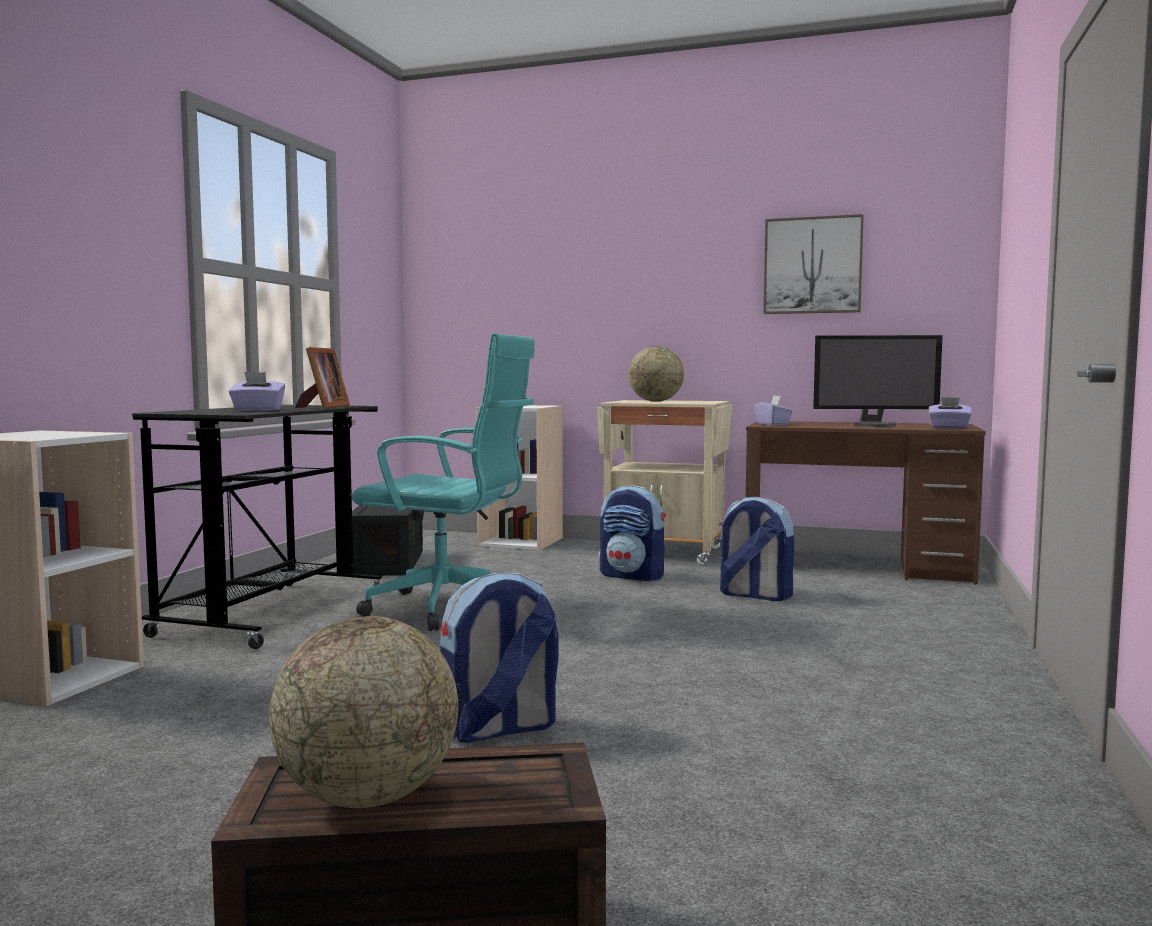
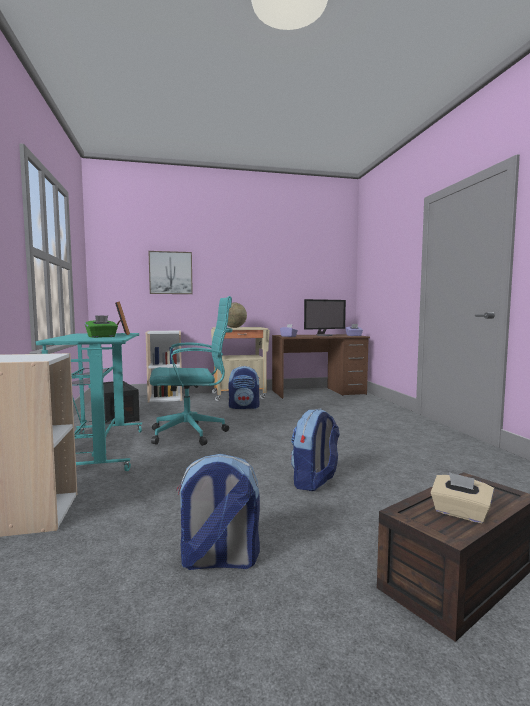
camera: 30 degrees left, 0 degrees up
black desk [132,405,382,649] -> turquoise desk [36,333,142,471]
purple tissue box [229,372,285,411] -> green tissue box [85,315,118,338]
globe [269,616,459,808] -> beige tissue box [430,472,494,524]
backpack [719,497,794,601] -> backpack moved to [176,454,260,570]
picture [764,214,864,314] -> picture moved to [148,251,193,294]

